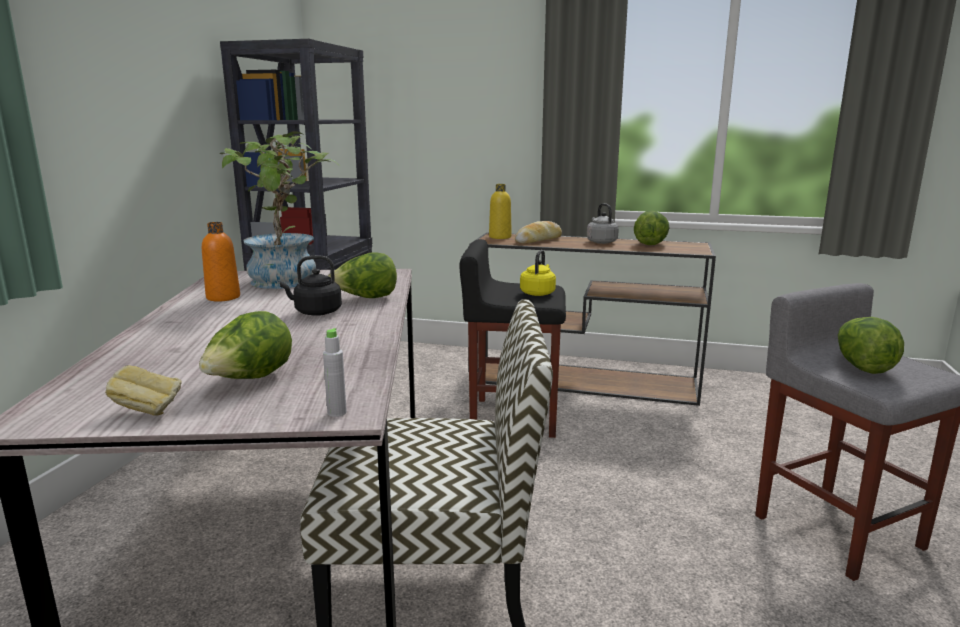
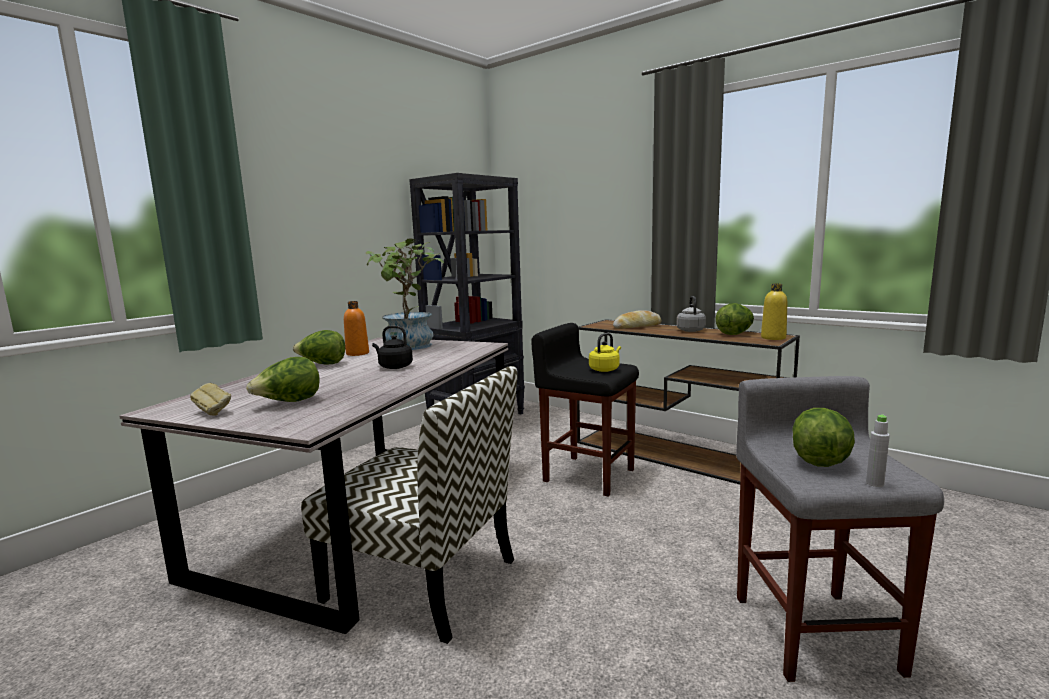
camera: 25 degrees right, 5 degrees down
grey bottle [323,328,347,417] -> grey bottle moved to [866,414,890,487]
lettuce [328,253,397,298] -> lettuce moved to [293,330,345,365]
yellow bottle [489,184,512,239] -> yellow bottle moved to [761,284,787,340]

